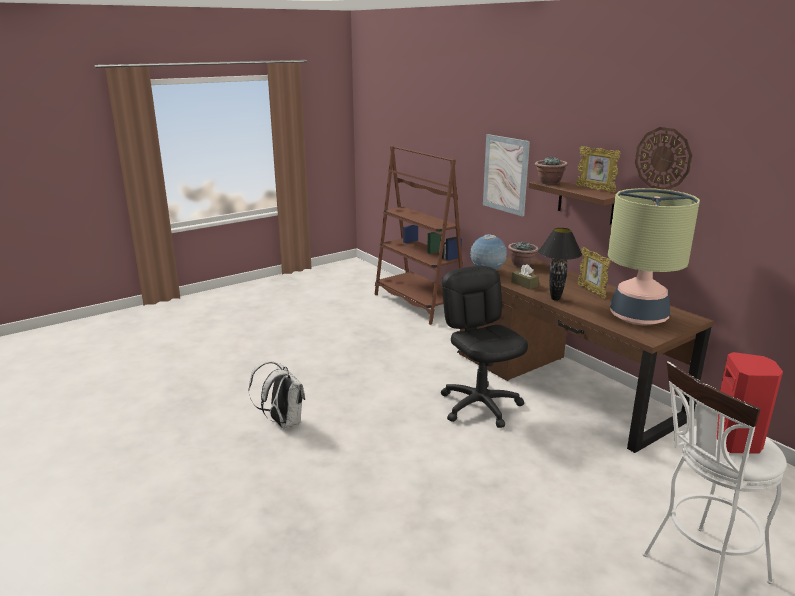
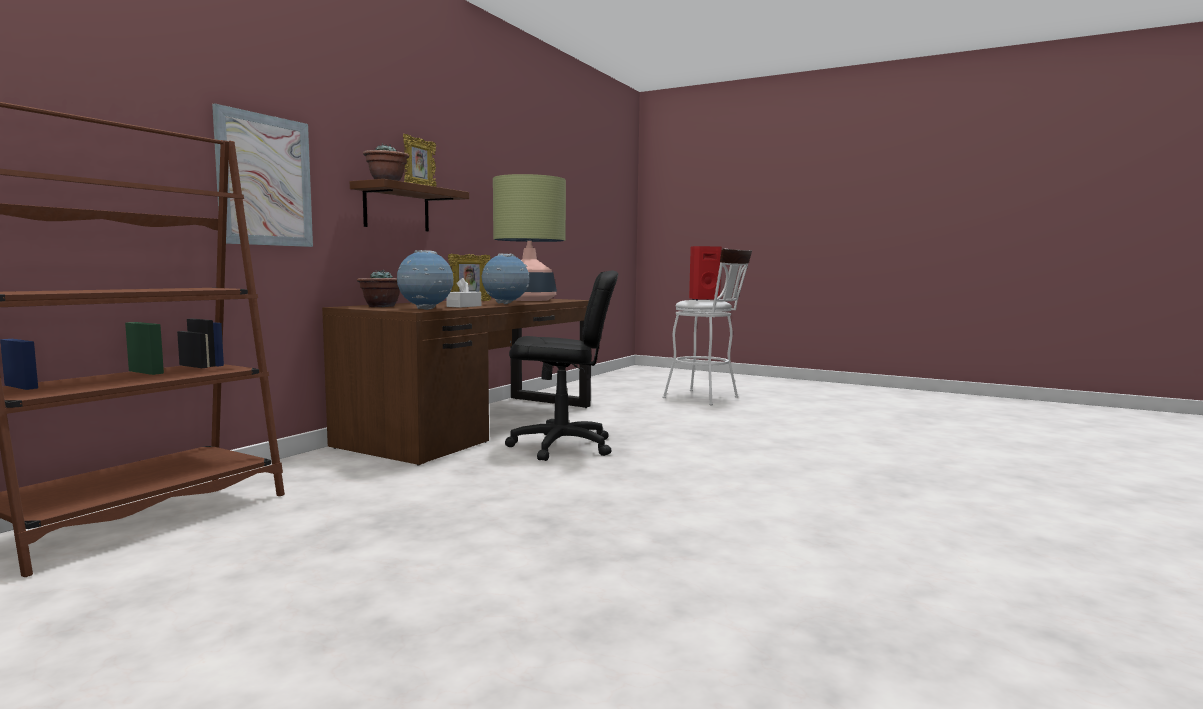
camera: 115 degrees left, 15 degrees down
white backpack [248,361,305,429] -> none
black office chair [441,266,528,428] -> black office chair turned 135 degrees counterclockwise [505,270,618,461]
brown tissue box [511,264,539,289] -> white tissue box [446,278,481,308]
black table lamp [539,228,582,301] -> globe [482,253,529,304]
wall clock [635,127,692,190] -> none

